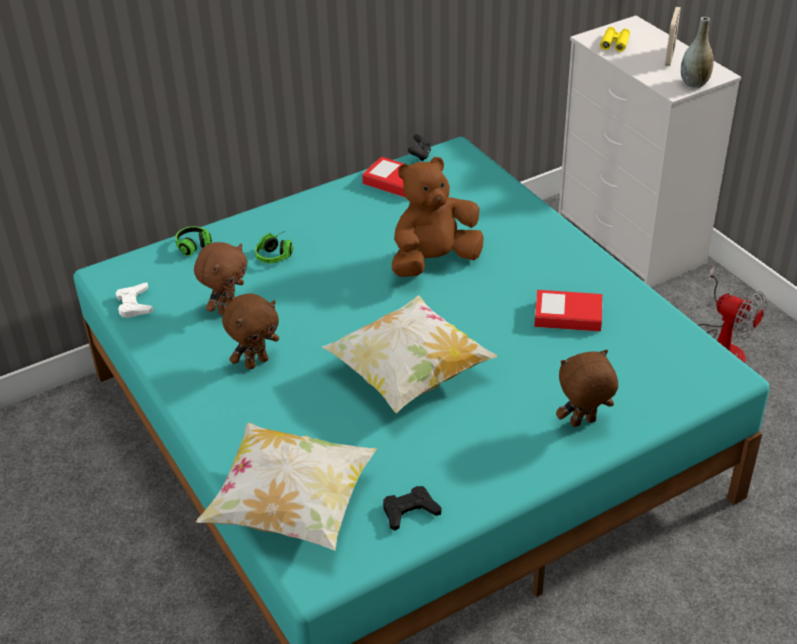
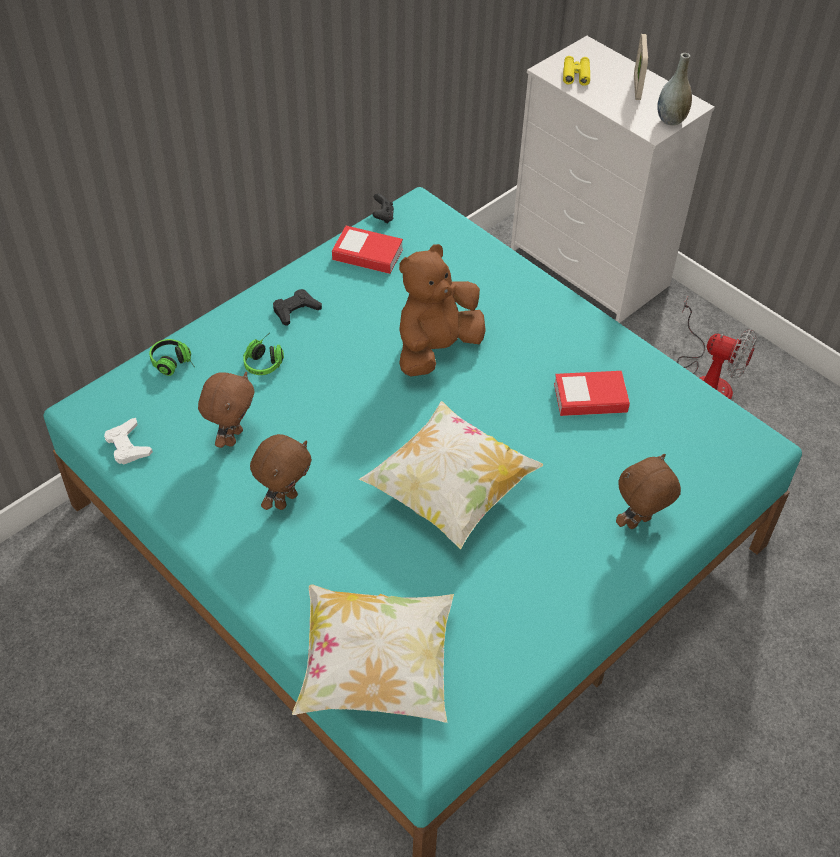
camera: 15 degrees left, 10 degrees up
black game controller [383,486,442,531] -> black game controller moved to [273,289,322,326]

